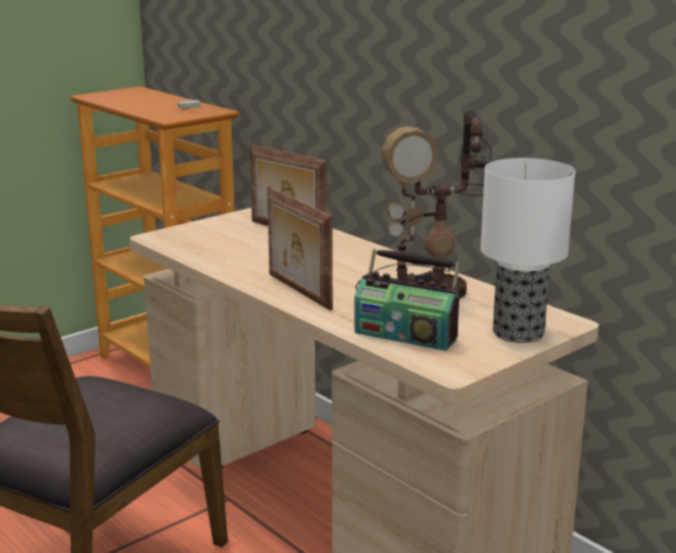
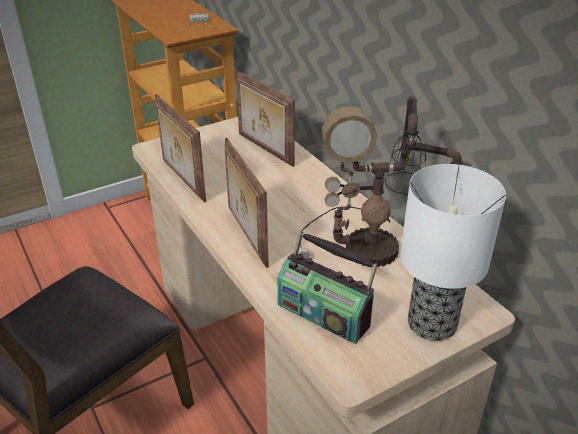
camera: 10 degrees right, 15 degrees up
none -> picture frame [155,94,206,202]

